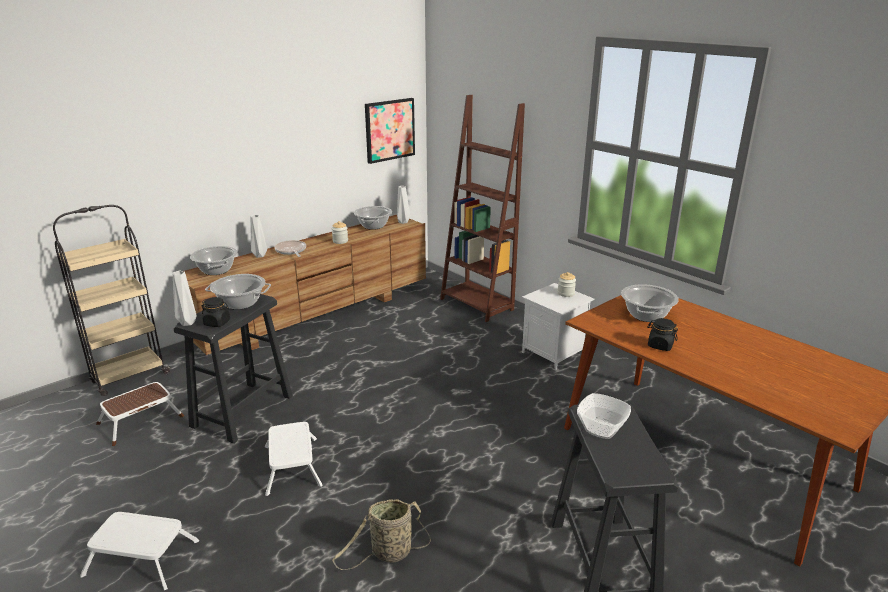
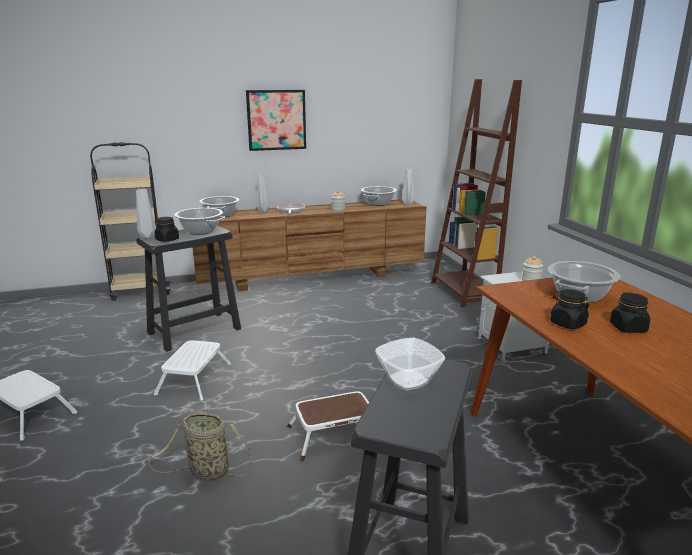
camera: 25 degrees right, 5 degrees down
brown step ladder [96,382,184,446] -> brown step ladder moved to [287,391,369,462]
picture [365,98,415,164] -> picture moved to [246,90,306,151]
none -> black jar [610,292,650,333]

